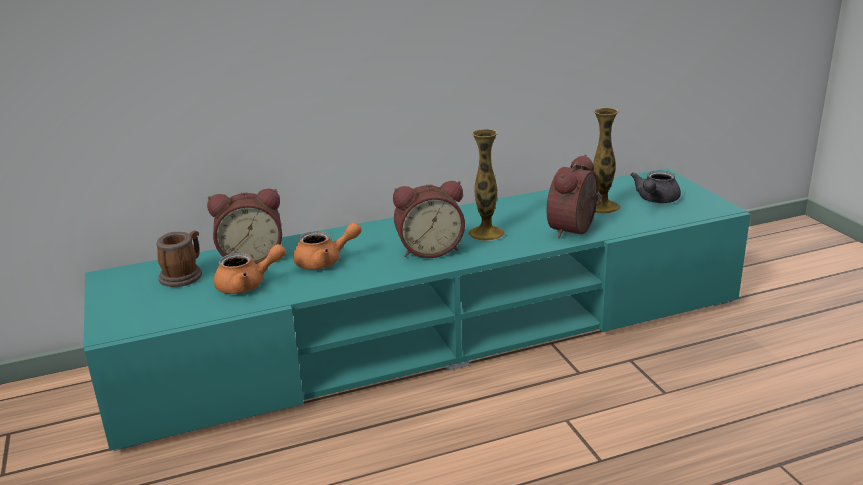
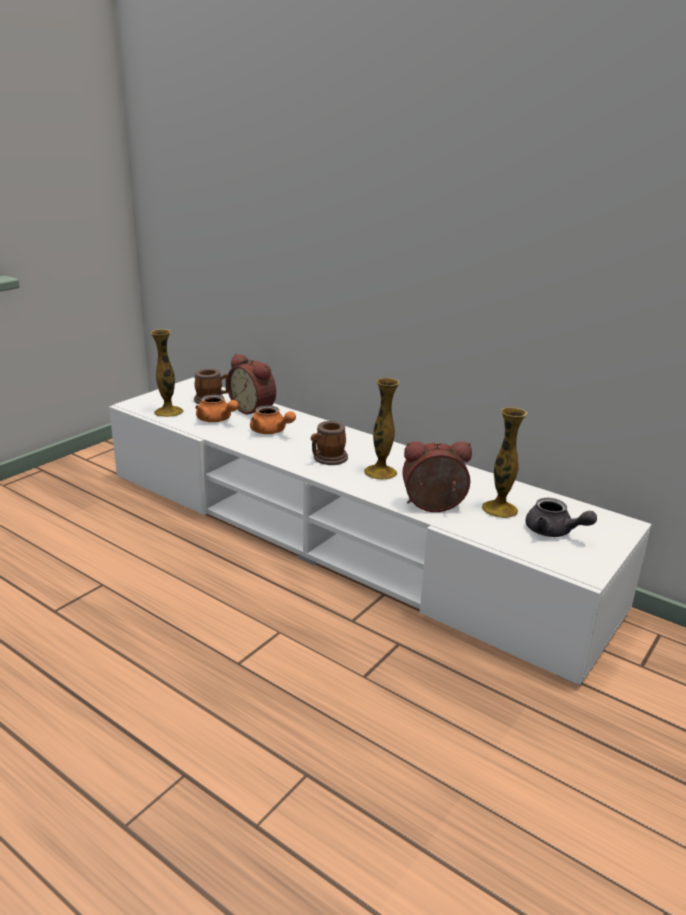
camera: 55 degrees right, 0 degrees up
turquoise tv stand [84,168,750,451] -> white tv stand [109,377,652,686]
alarm clock [393,181,465,258] -> mug [311,421,348,465]
grey teapot [630,171,681,203] -> grey teapot turned 135 degrees counterclockwise [525,498,597,537]
none -> vase [150,329,184,417]

